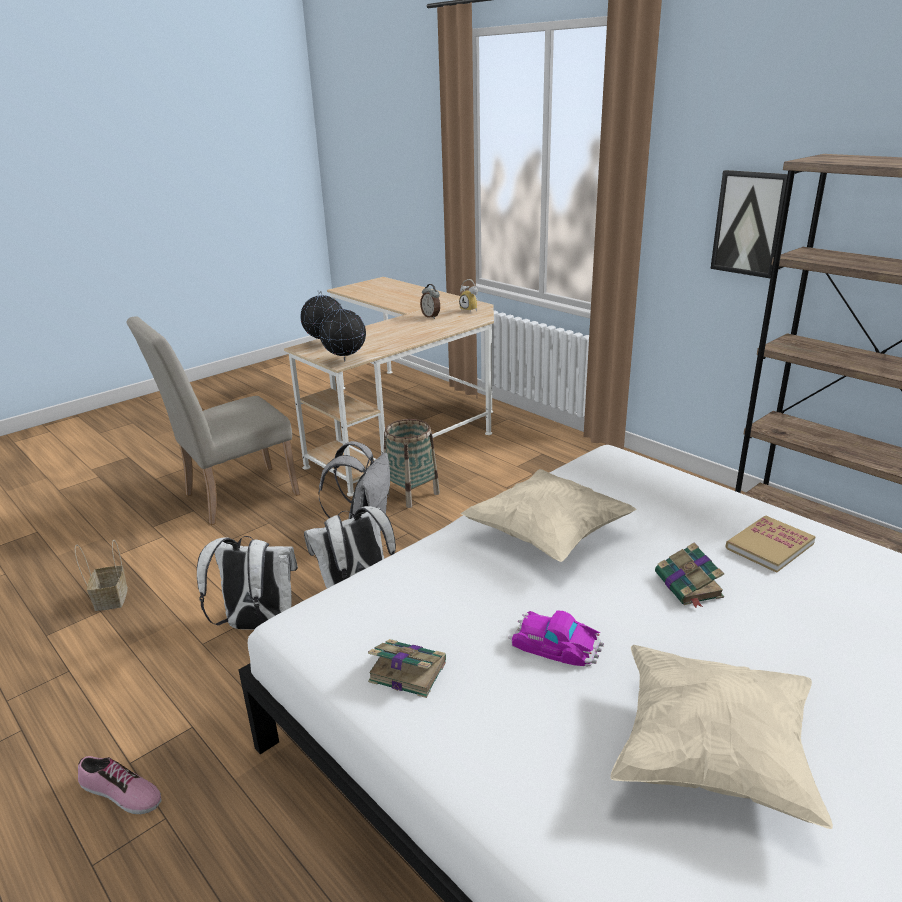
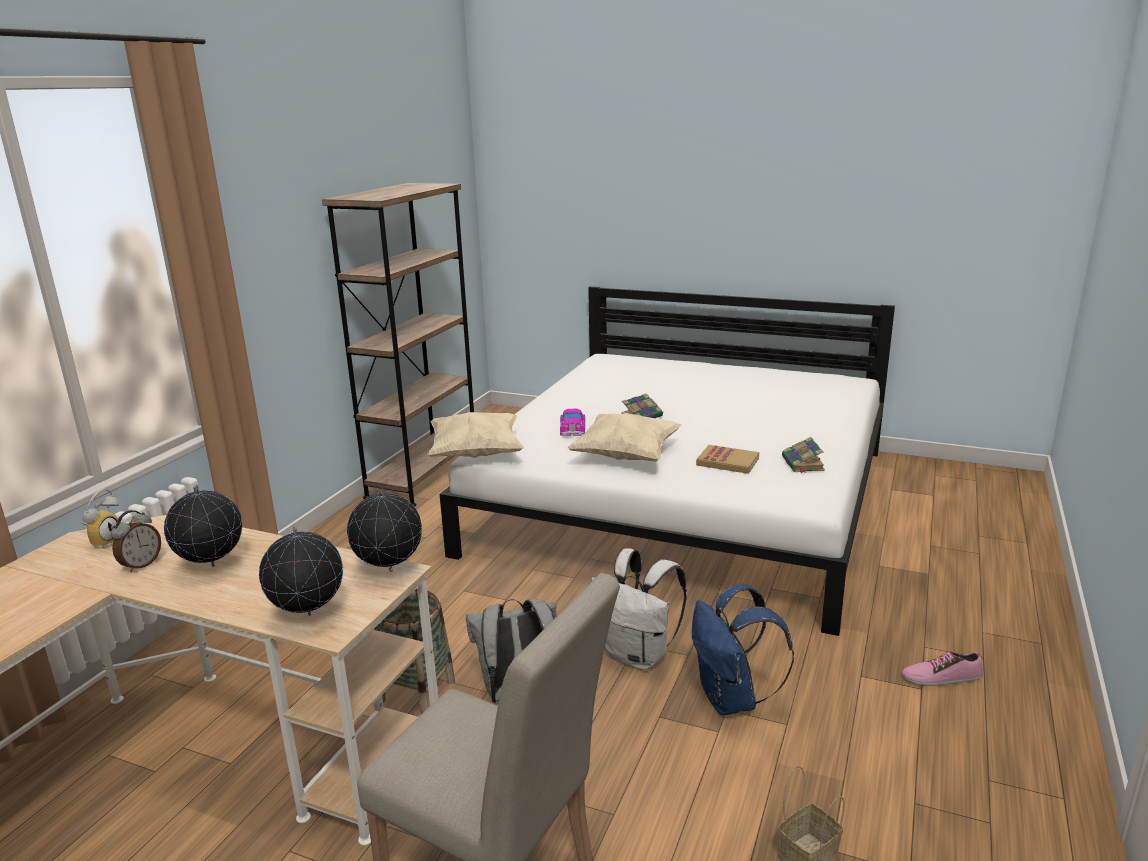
camera: 115 degrees left, 5 degrees down
shoe [78,756,161,814] -> shoe turned 90 degrees counterclockwise [902,651,983,686]
white backpack [197,536,298,630] -> blue backpack [692,584,794,715]
toy car [508,610,604,666] -> toy car moved to [560,409,585,436]
beige pillow [610,645,833,829] -> beige pillow moved to [427,412,524,458]
picture [710,170,788,278] -> none
book [725,515,816,573] -> book moved to [696,445,759,474]
none -> globe [164,485,242,567]

